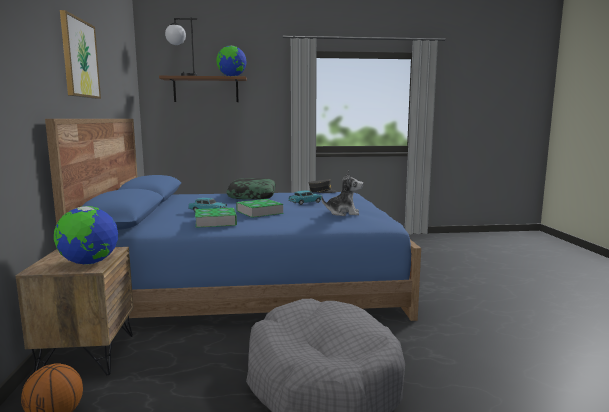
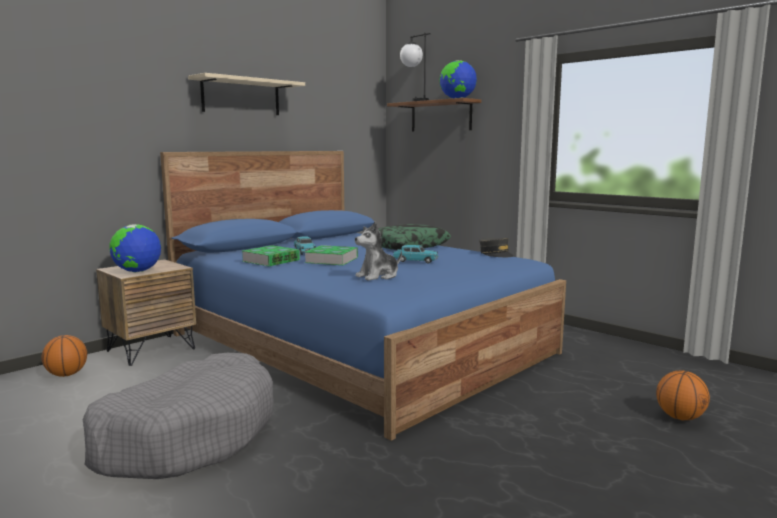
camera: 50 degrees right, 0 degrees up
picture [60,10,101,99] -> beige shelf [188,73,305,115]
plush toy [321,170,363,216] -> plush toy turned 90 degrees clockwise [355,222,402,281]
none -> basketball [656,370,710,420]

